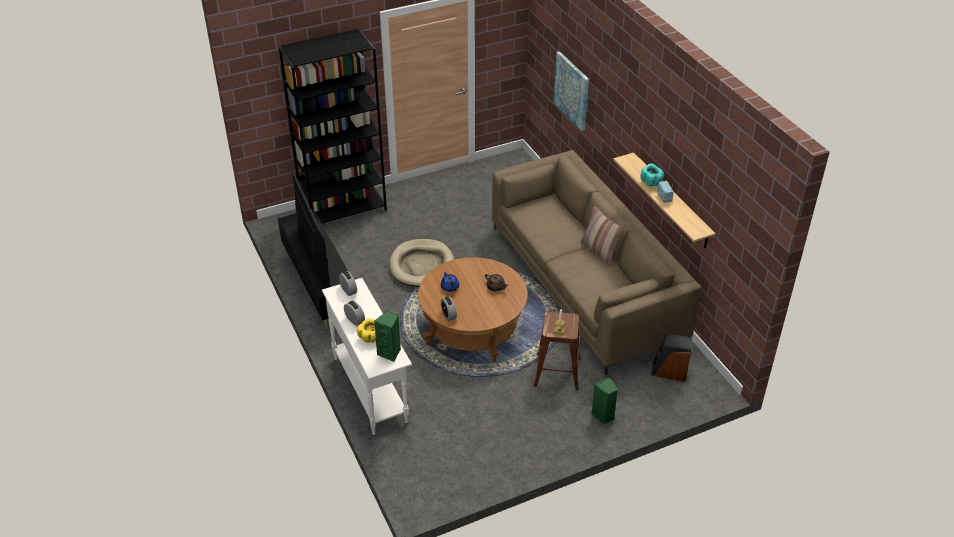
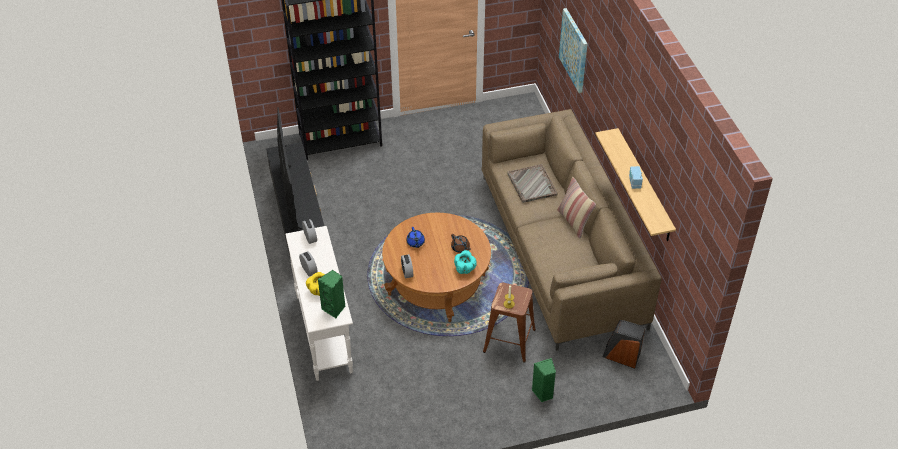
camera: 10 degrees right, 5 degrees up
beige dog bed [390,239,454,287] -> none
turquoise bowl [640,163,664,186] -> turquoise bowl moved to [454,250,477,274]
none -> grey tray [507,164,558,203]

